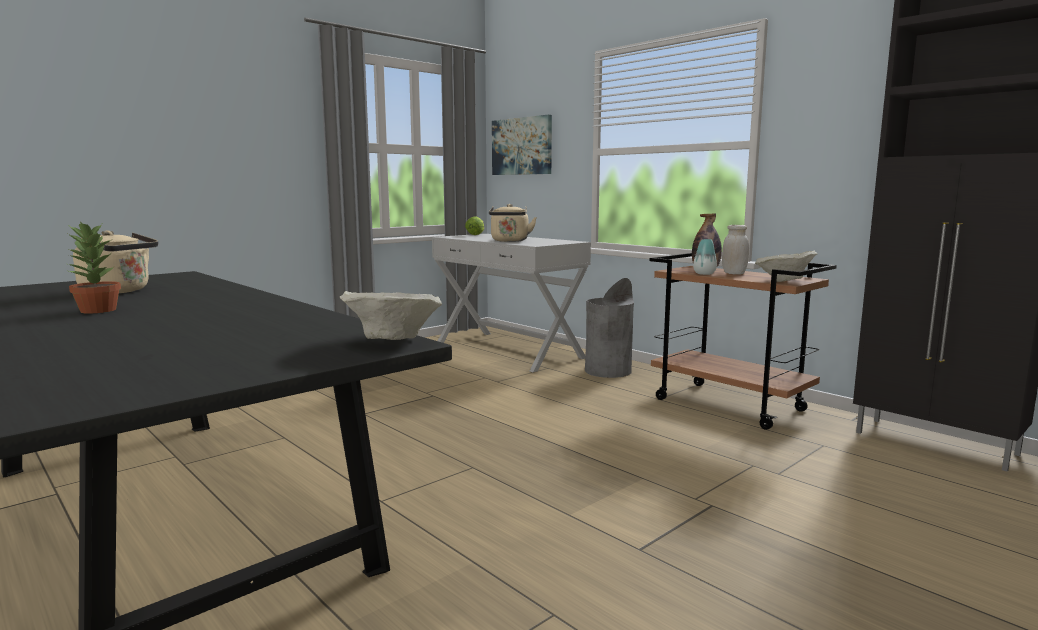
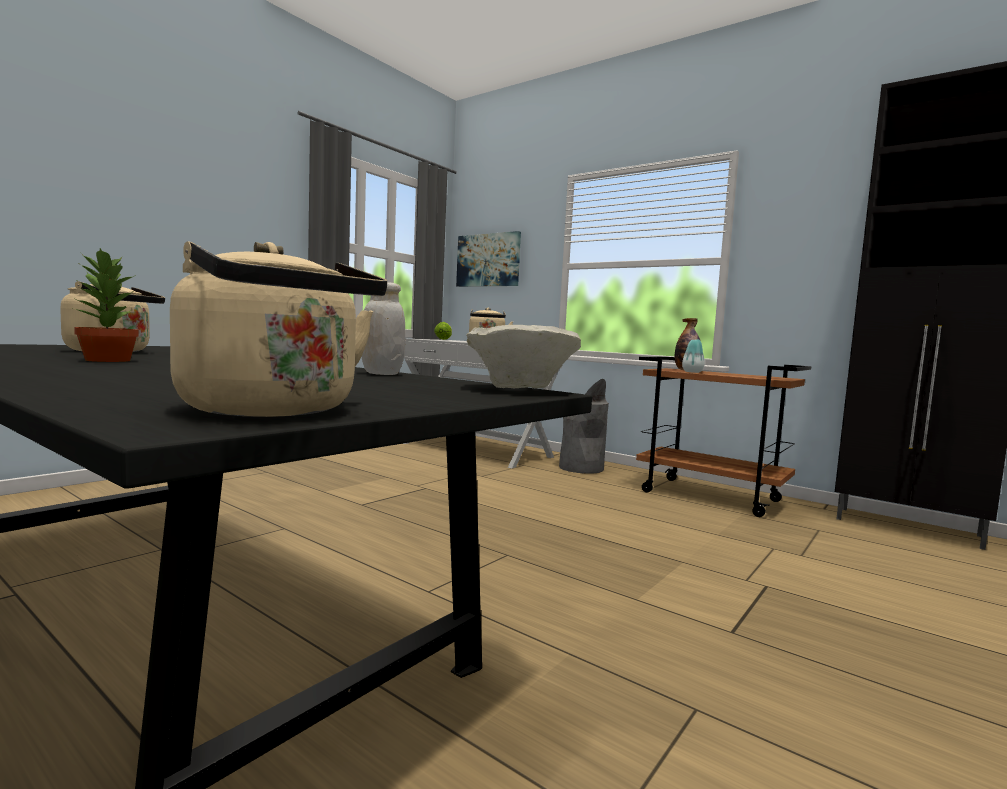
camera: 10 degrees left, 5 degrees down
white jar [722,225,749,275] -> white jar moved to [361,282,406,375]
beige bowl [755,250,818,282] -> none
none -> beige kettle [170,241,387,417]

